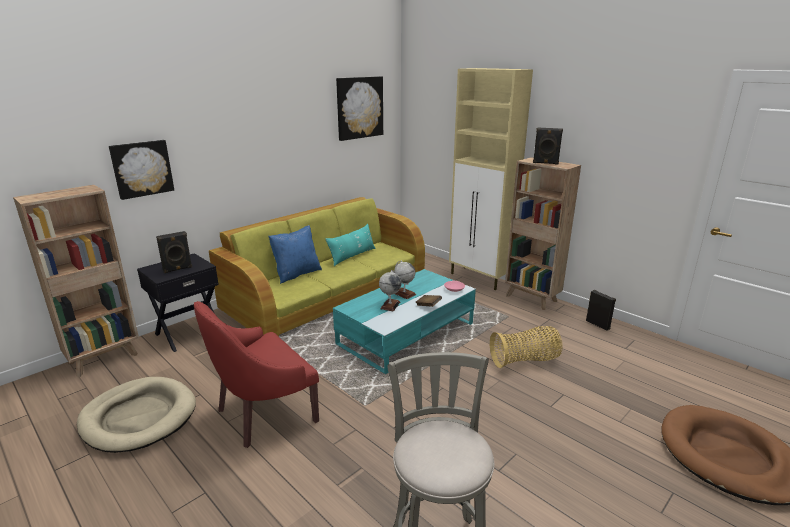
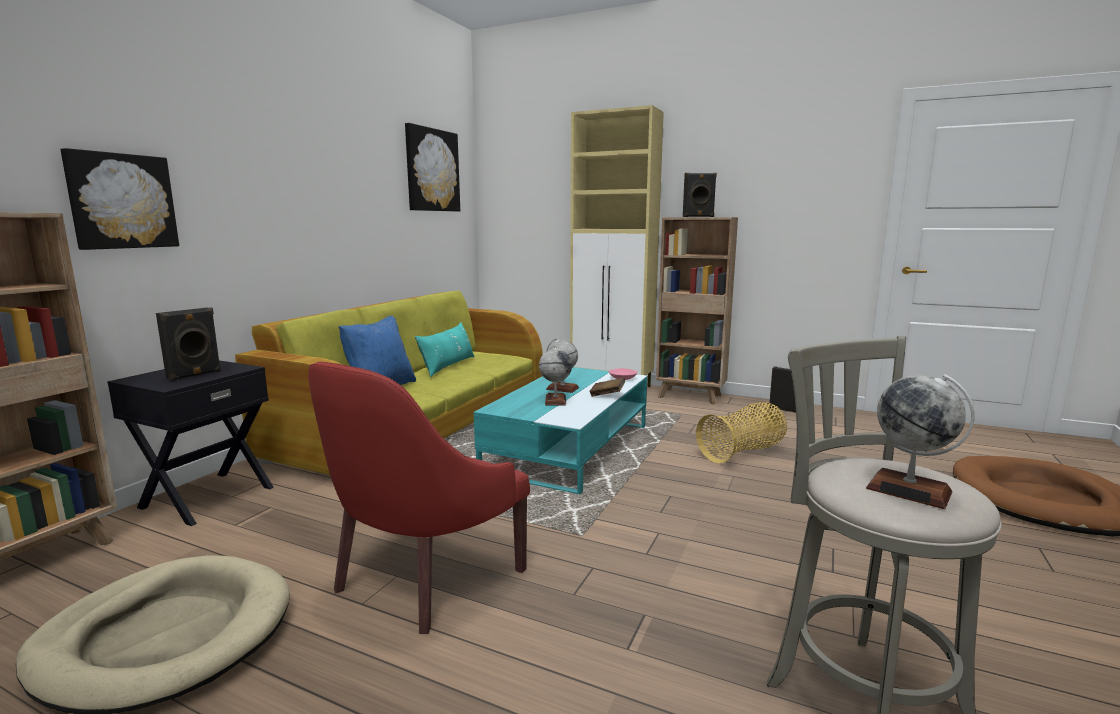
camera: 20 degrees left, 10 degrees down
none -> globe [866,374,975,509]

